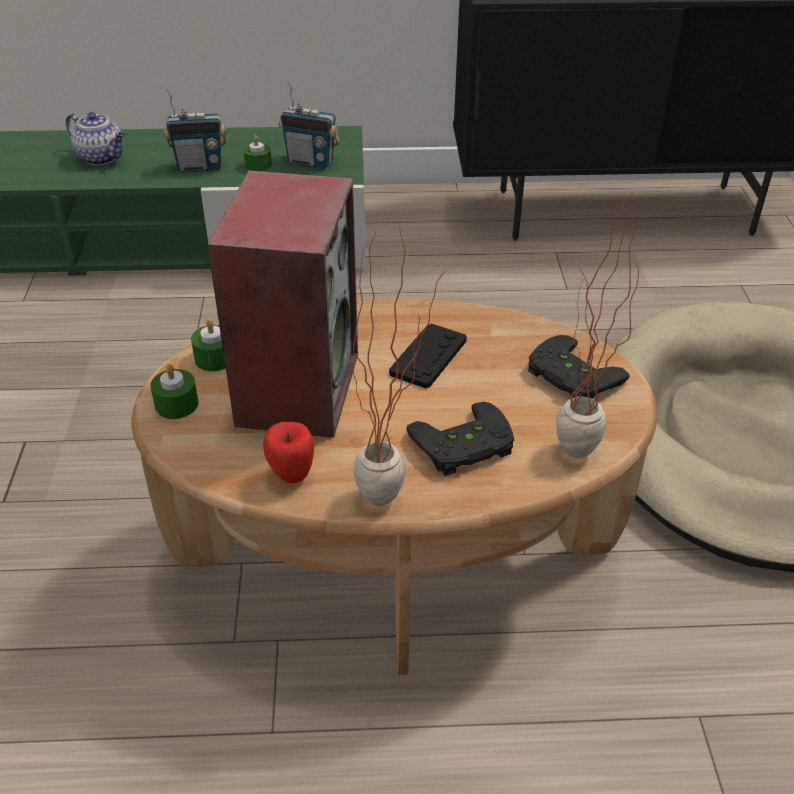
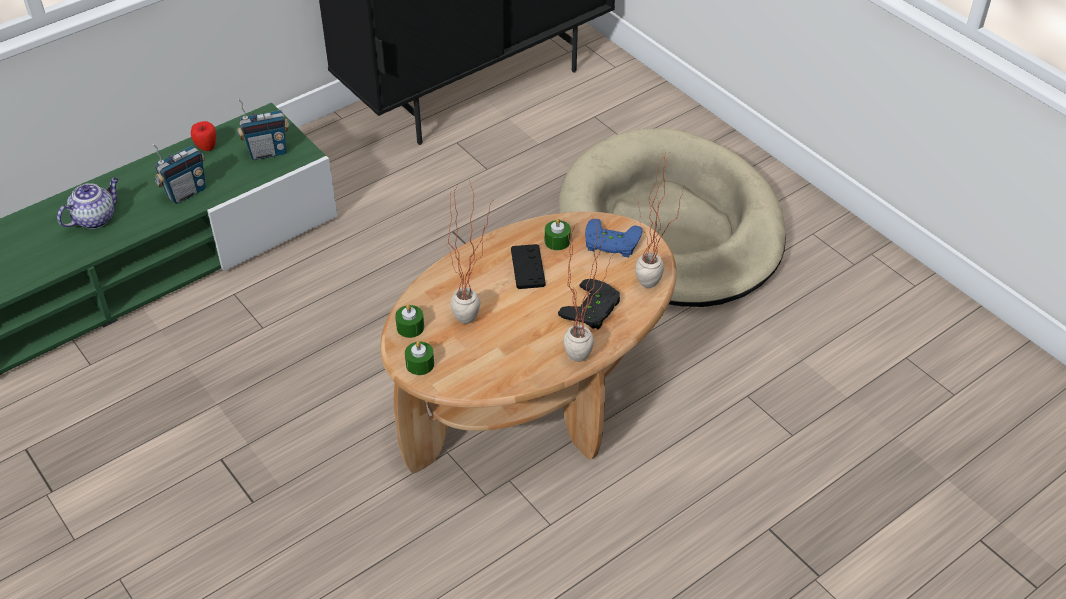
camera: 35 degrees left, 5 degrees up
teapot [66,112,125,165] -> teapot turned 45 degrees counterclockwise [57,177,119,229]
speaker [207,171,358,438] -> potted plant [446,180,496,324]
green candle [243,135,272,171] -> green candle moved to [545,218,571,250]
apple [263,422,314,484] -> apple moved to [191,121,216,151]
black game controller [528,335,630,398] -> blue game controller [585,219,643,258]

